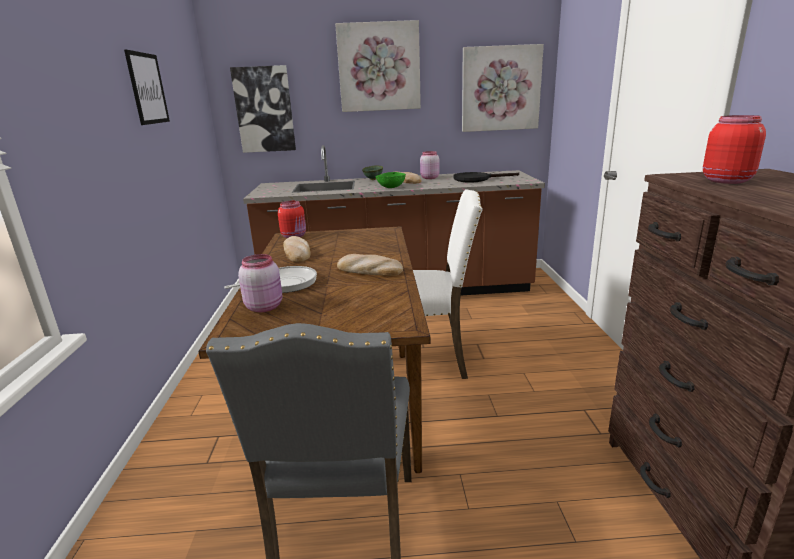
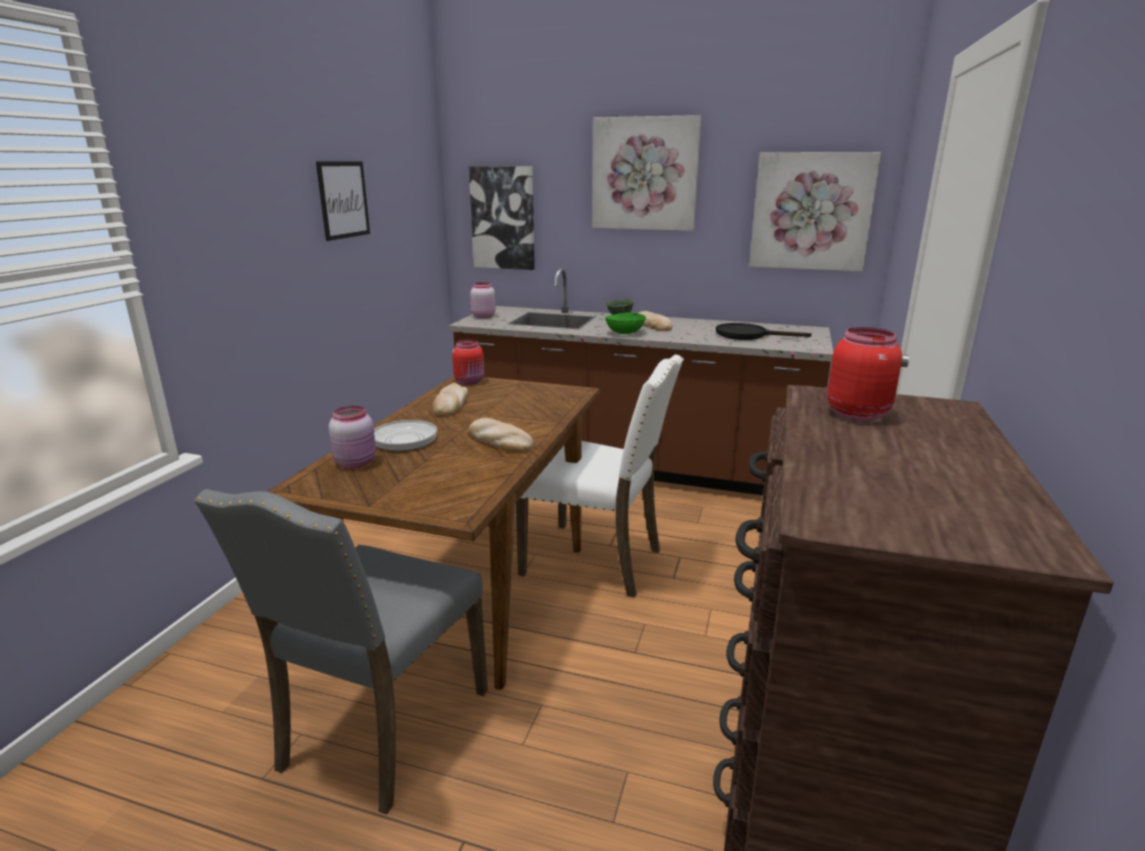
camera: 20 degrees right, 0 degrees up
pink jar [420,151,439,179] -> pink jar moved to [470,282,496,318]

